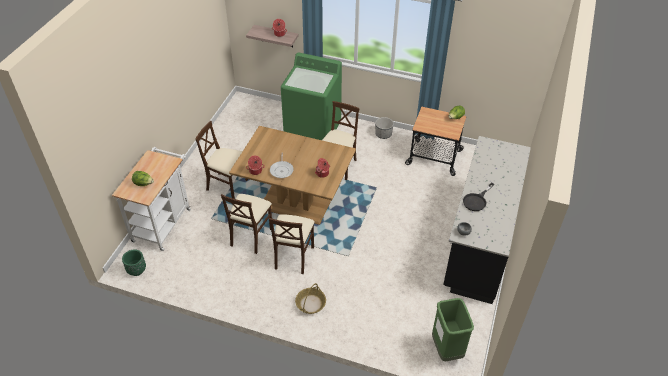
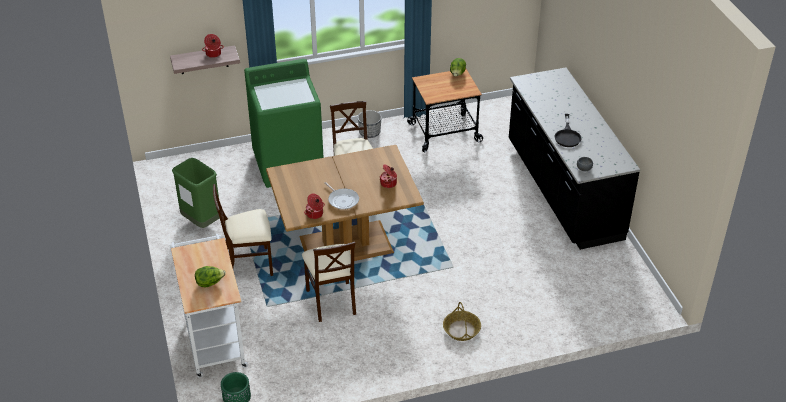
camera: 35 degrees left, 5 degrees down
beige chair [269,214,315,274] -> none
green trash can [432,298,474,361] -> green trash can moved to [172,158,220,228]

